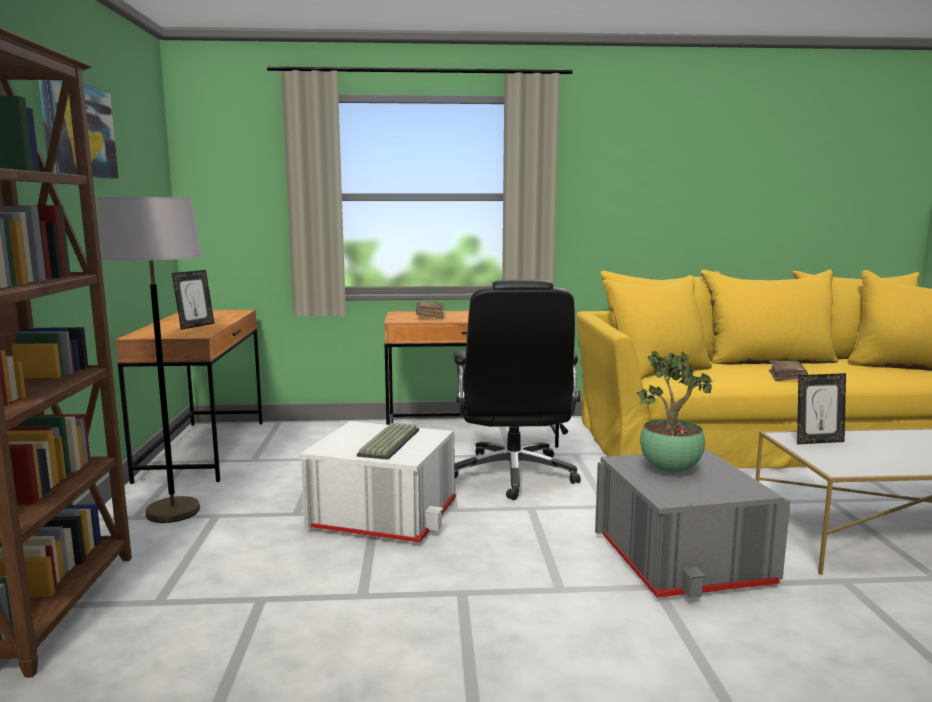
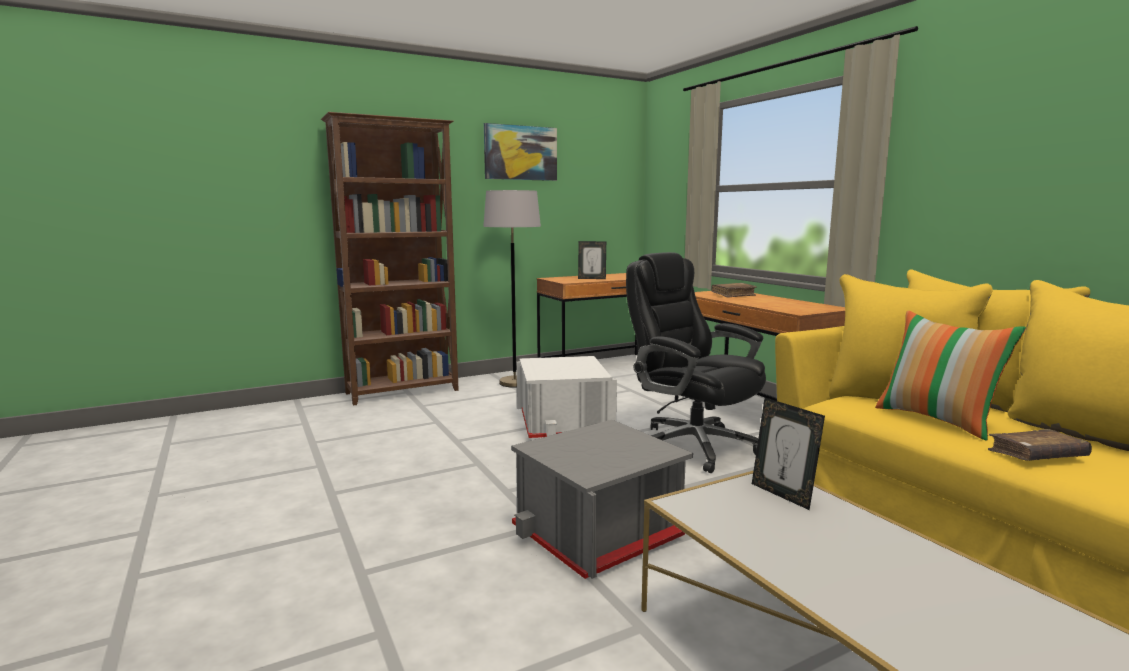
camera: 65 degrees right, 0 degrees up
keyboard [357,423,419,460] -> none
black office chair [453,279,581,500] -> black office chair turned 75 degrees clockwise [626,252,766,473]
potted plant [637,351,712,473] -> none
none -> pillow [875,310,1026,441]

